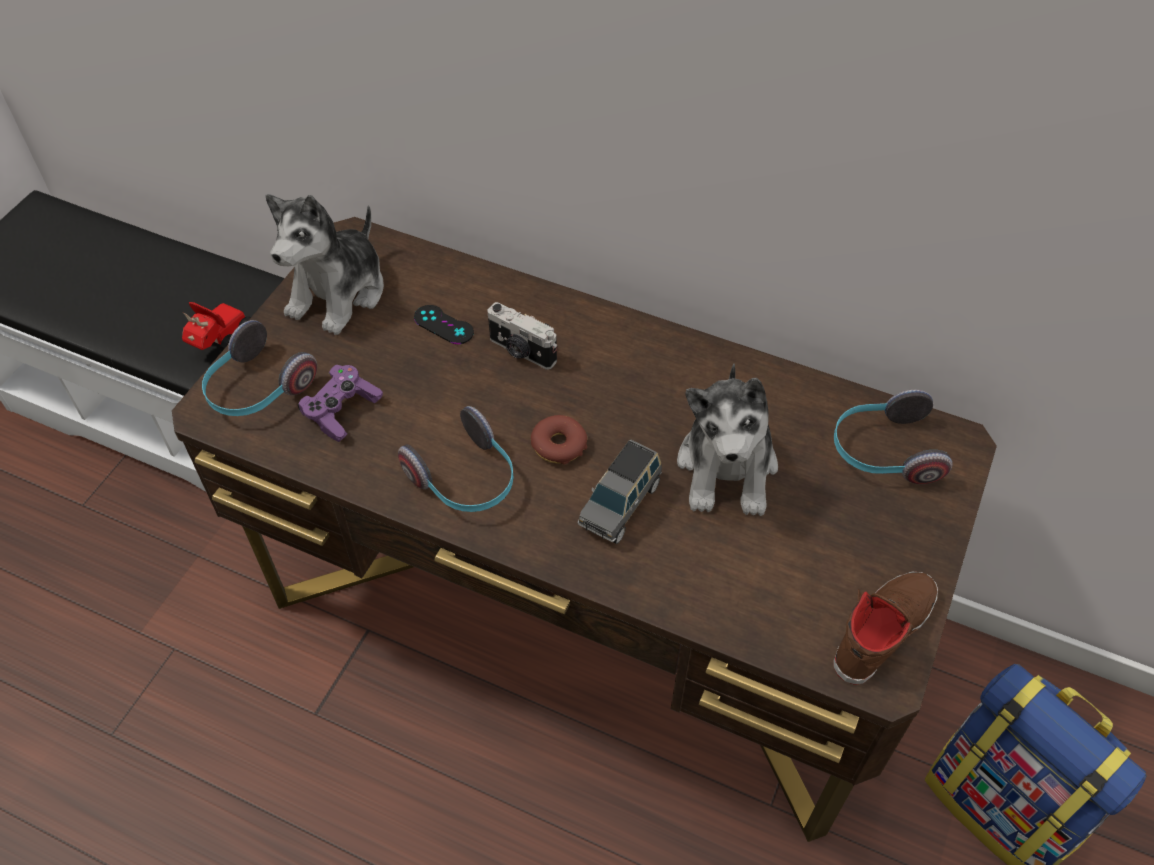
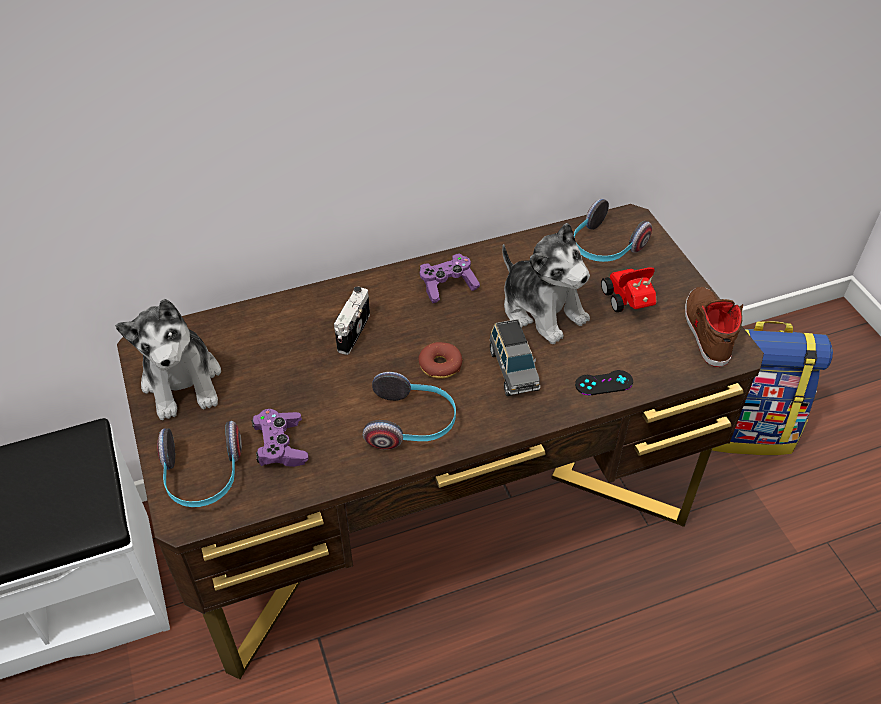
camera: 45 degrees left, 5 degrees down
toy car [182,302,251,351] -> toy car moved to [601,267,657,312]
black game controller [414,305,474,344] -> black game controller moved to [575,370,633,395]
camera [488,302,557,370] -> camera turned 120 degrees clockwise [334,286,370,355]
none -> purple game controller [420,254,480,303]

